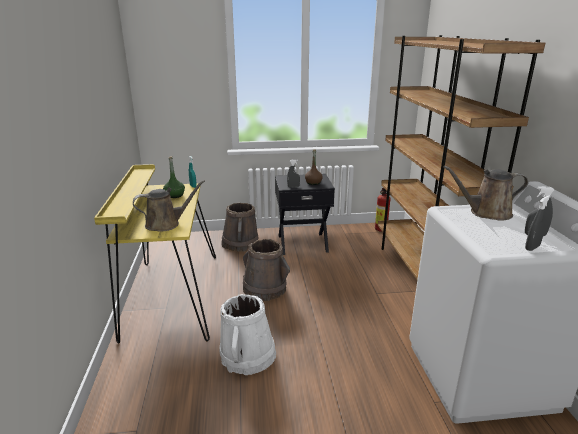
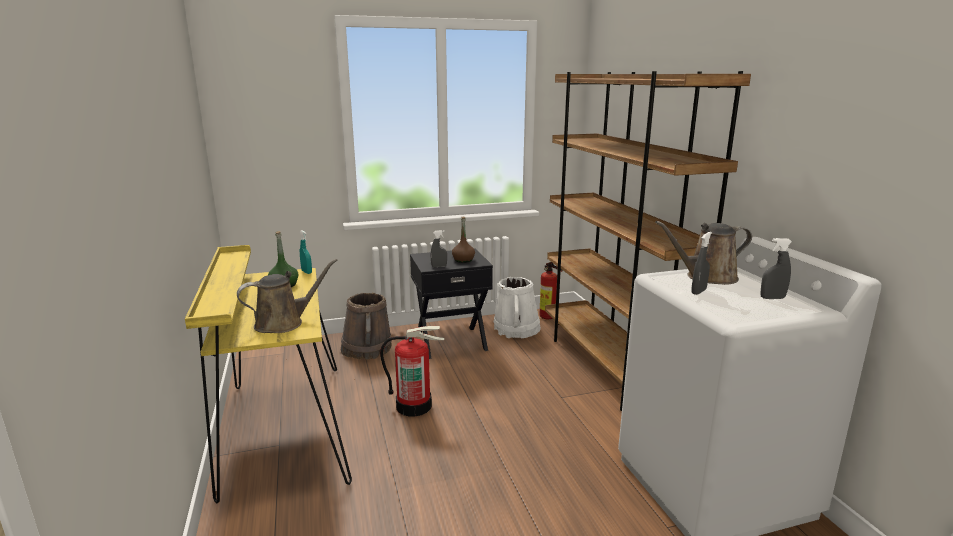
camera: 10 degrees left, 5 degrees down
white bucket [219,294,276,375] -> white bucket moved to [494,277,541,338]
brown bucket [243,239,290,302] -> fire extinguisher [380,326,444,416]
grey spray bottle [525,195,551,251] -> grey spray bottle moved to [691,232,712,295]

